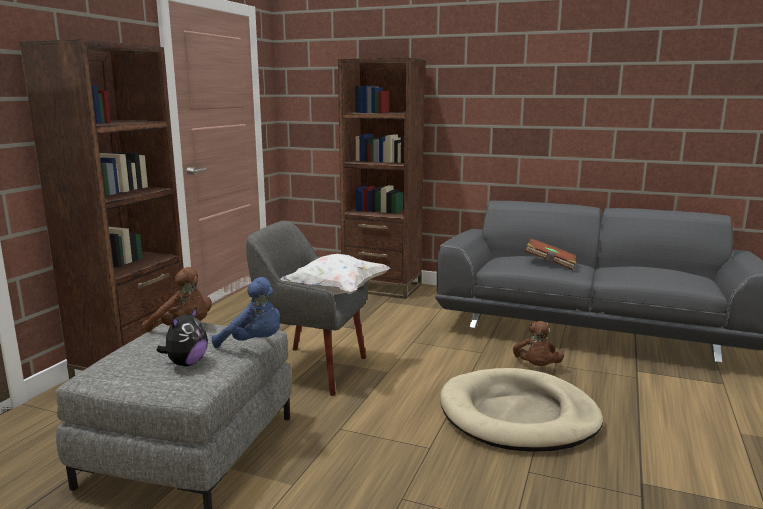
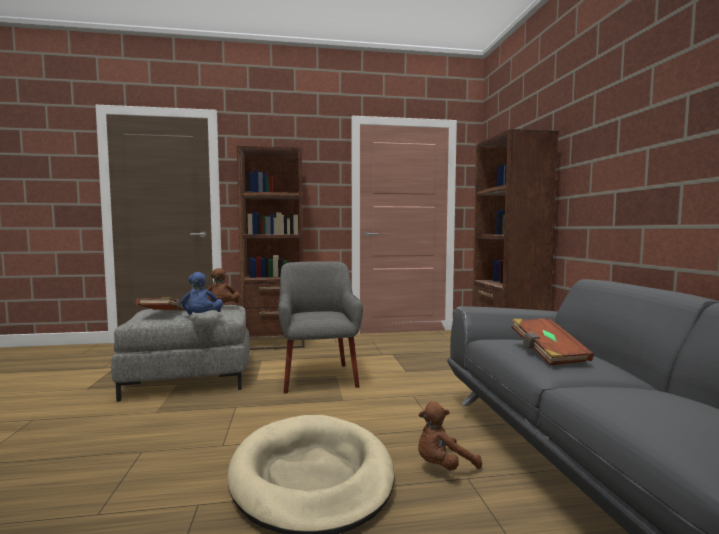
camera: 60 degrees right, 10 degrees down
plush toy [156,306,208,366] -> brown book [135,297,184,310]
white pillow [280,254,390,294] -> none

